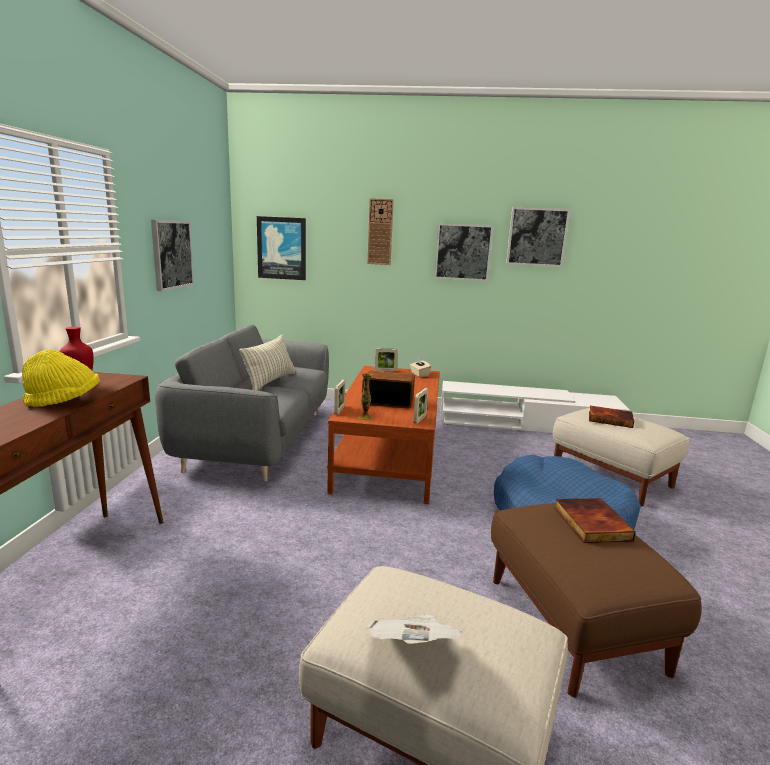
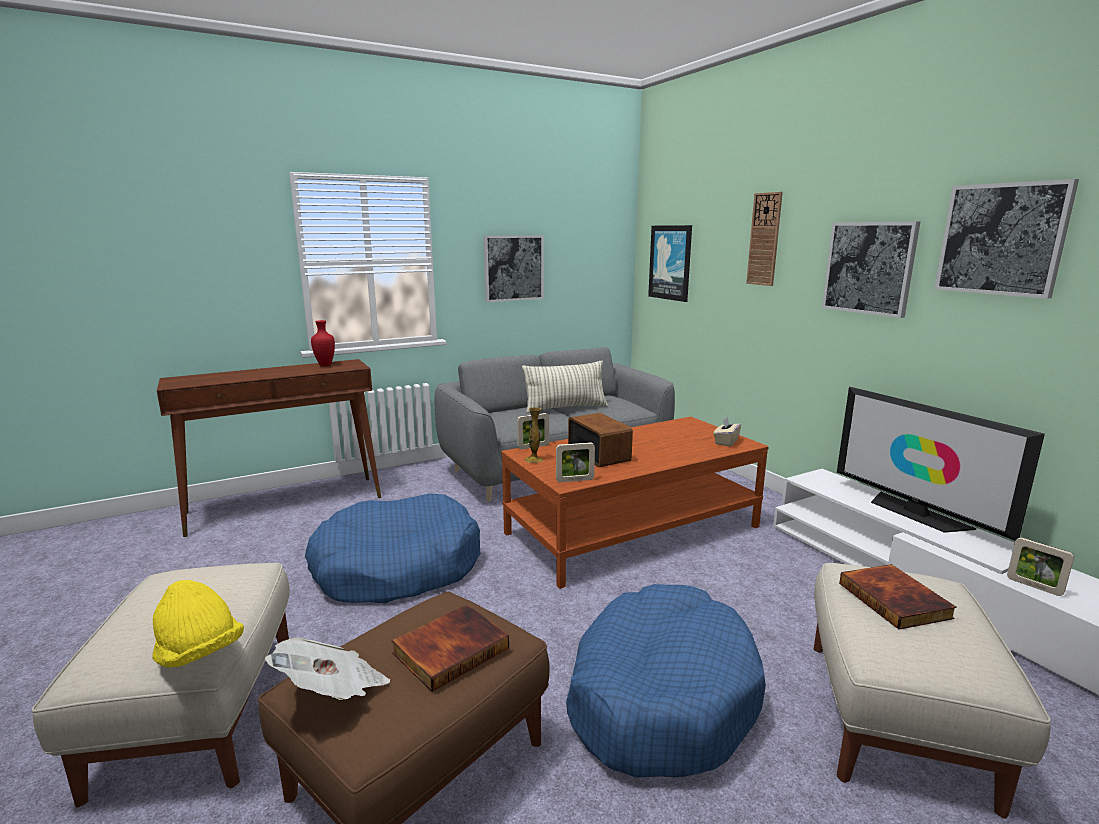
camera: 55 degrees right, 0 degrees up
yellow hat [22,349,100,407] -> yellow hat moved to [152,580,244,668]
newspaper [365,614,463,644] -> newspaper moved to [265,637,390,700]
picture frame [374,348,398,371] -> picture frame moved to [1007,538,1074,596]
none -> blue dog bed [305,493,480,603]
none -> television [837,387,1045,541]

